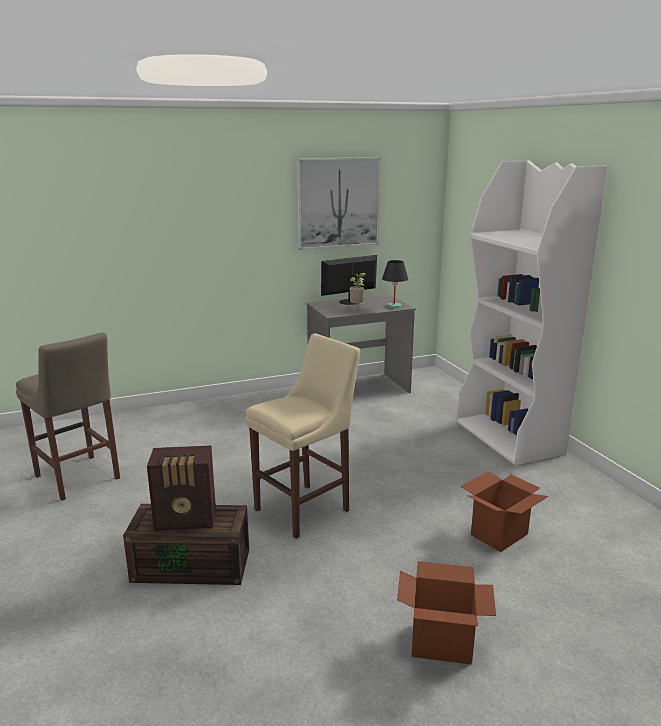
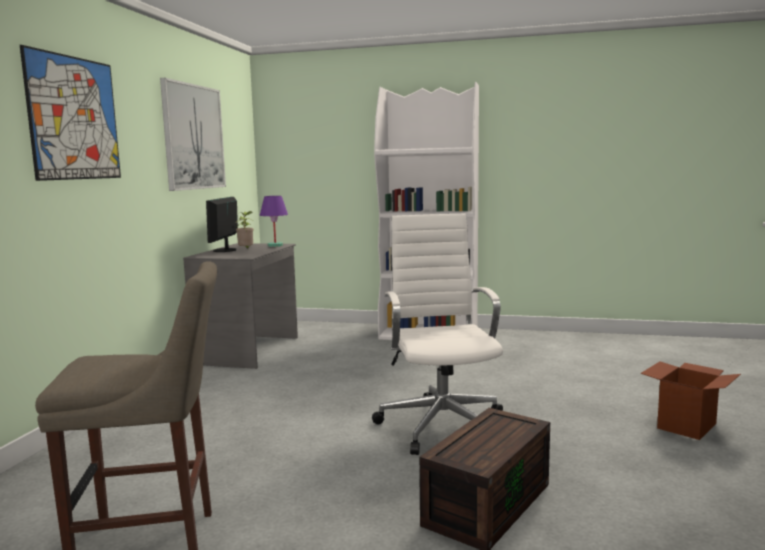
camera: 55 degrees left, 10 degrees down
radio [147,446,216,531] -> none
beige stool [246,333,360,539] -> white office chair [372,213,503,455]
black table lamp [382,260,408,309] -> purple table lamp [260,196,288,247]
cardboard box [460,471,549,552] -> none
none -> picture [20,45,121,181]

